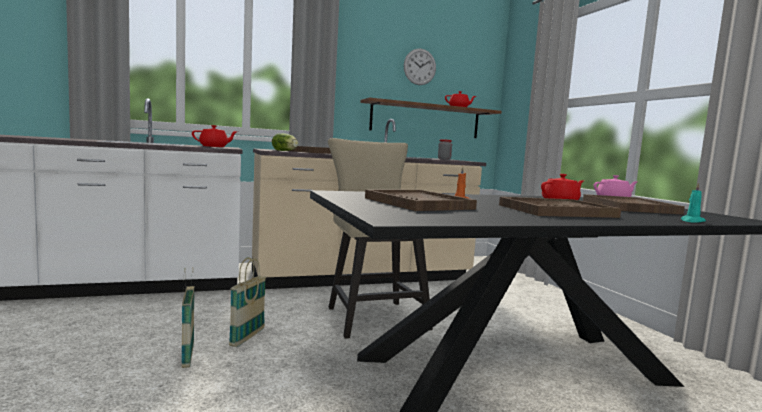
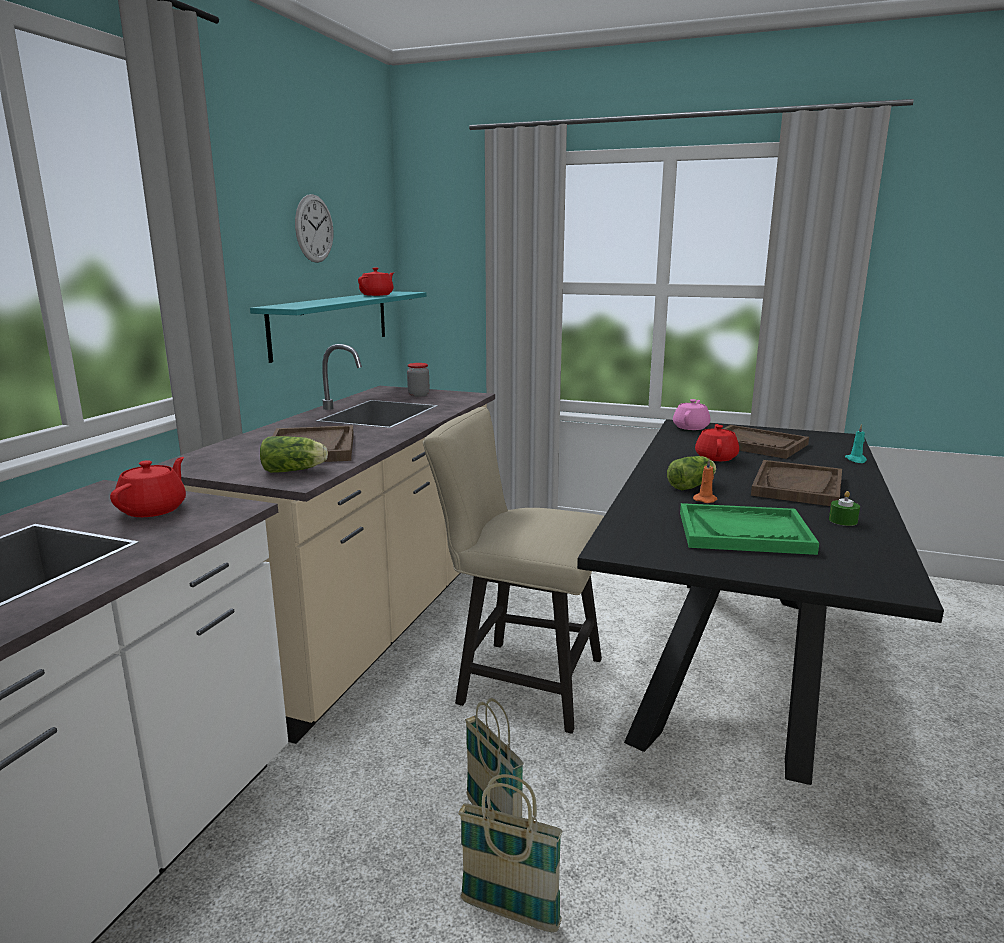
camera: 50 degrees left, 10 degrees up
brown shelf [360,98,502,138] -> turquoise shelf [250,291,427,363]
brown tray [365,189,477,211] -> green tray [680,503,819,555]
none -> lettuce [667,456,716,490]
none -> green candle [829,491,860,526]

